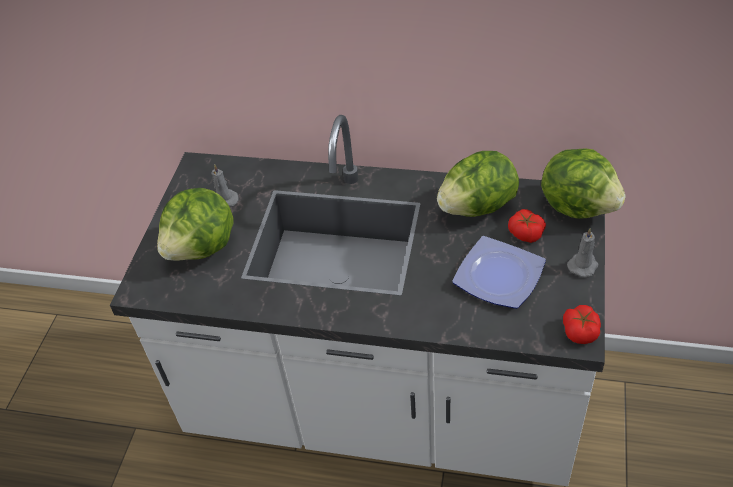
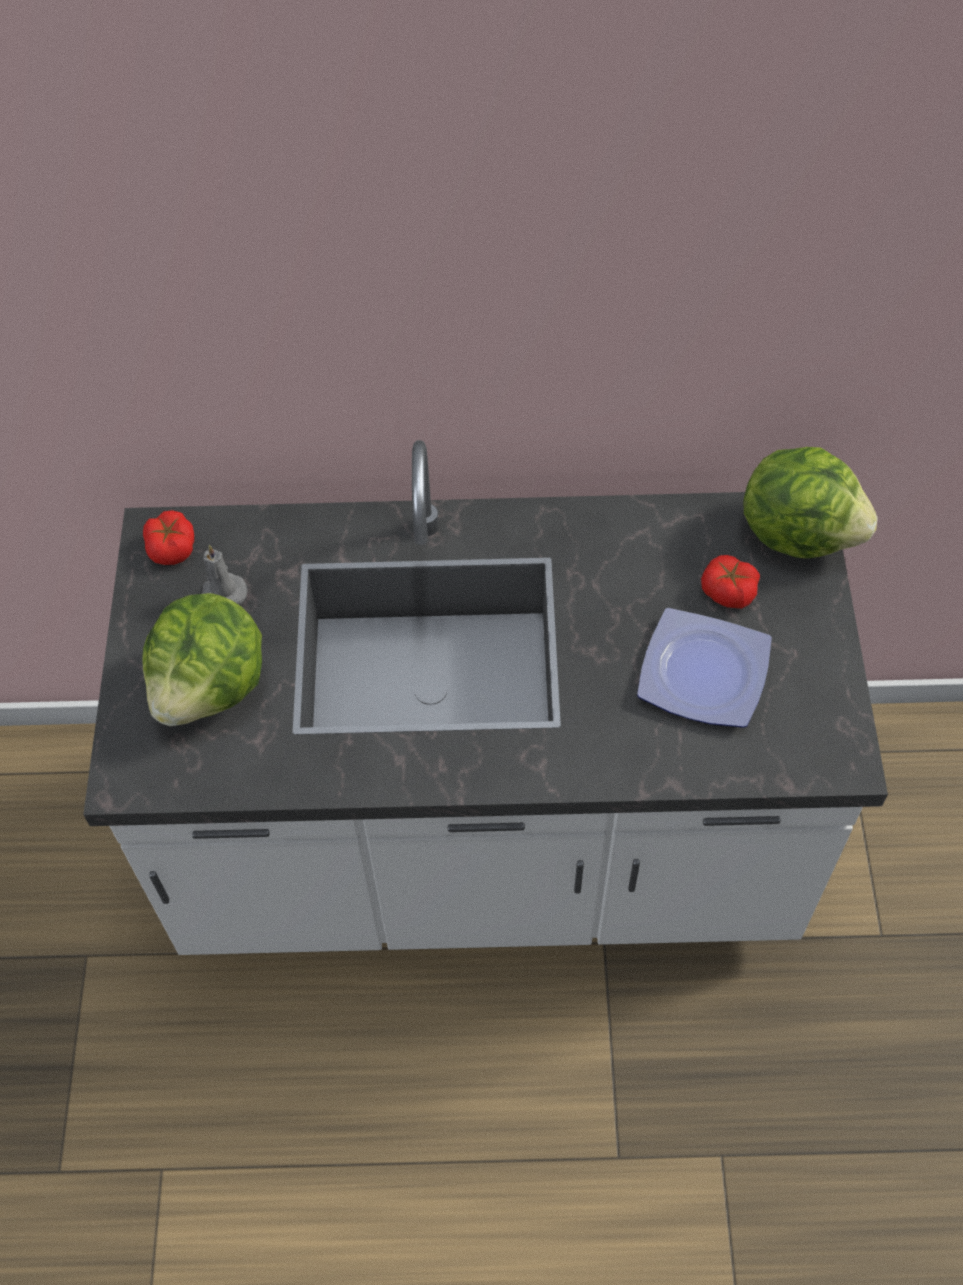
camera: 15 degrees left, 10 degrees up
lettuce [437,151,519,217] -> none
tomato [563,305,601,344] -> tomato moved to [143,510,194,565]
grey candle [567,228,598,277] -> none

